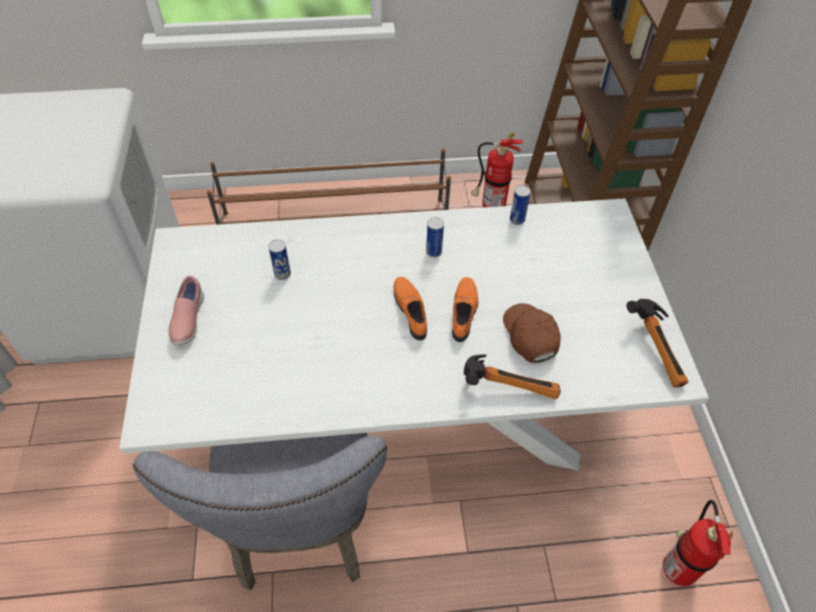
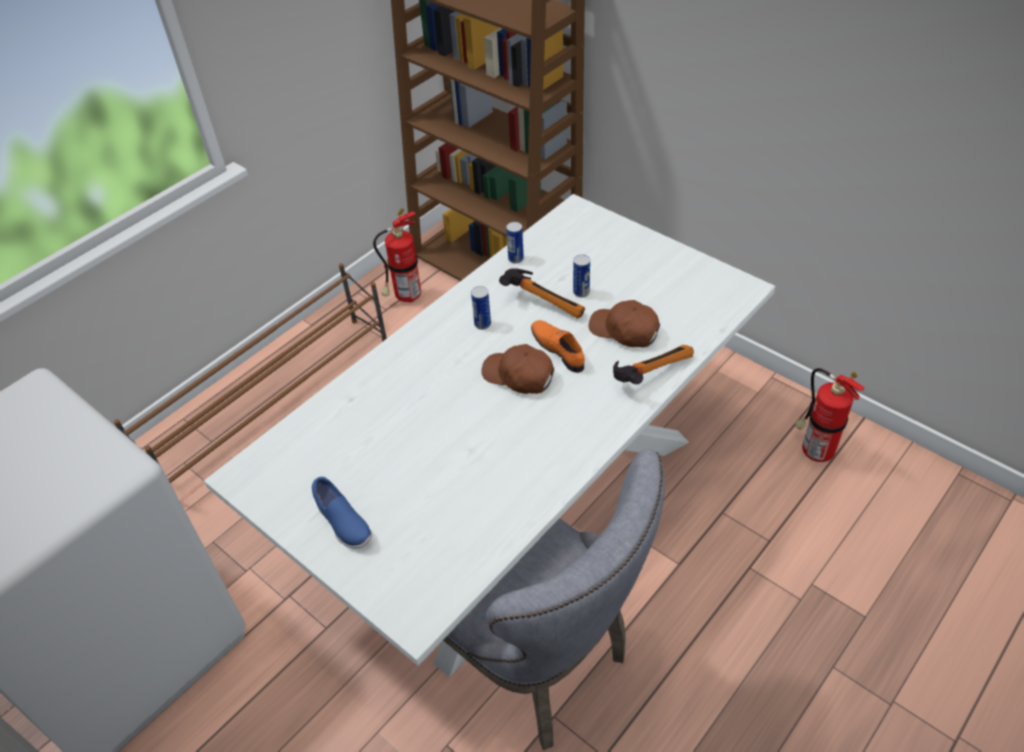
camera: 40 degrees left, 5 degrees down
pink shoe [169,276,204,345] -> blue shoe [312,477,372,549]
can [268,240,291,280] -> can moved to [573,255,590,298]
orange shoe [394,277,427,340] -> brown cap [481,344,554,394]
hammer [626,299,689,387] -> hammer moved to [499,268,585,319]

